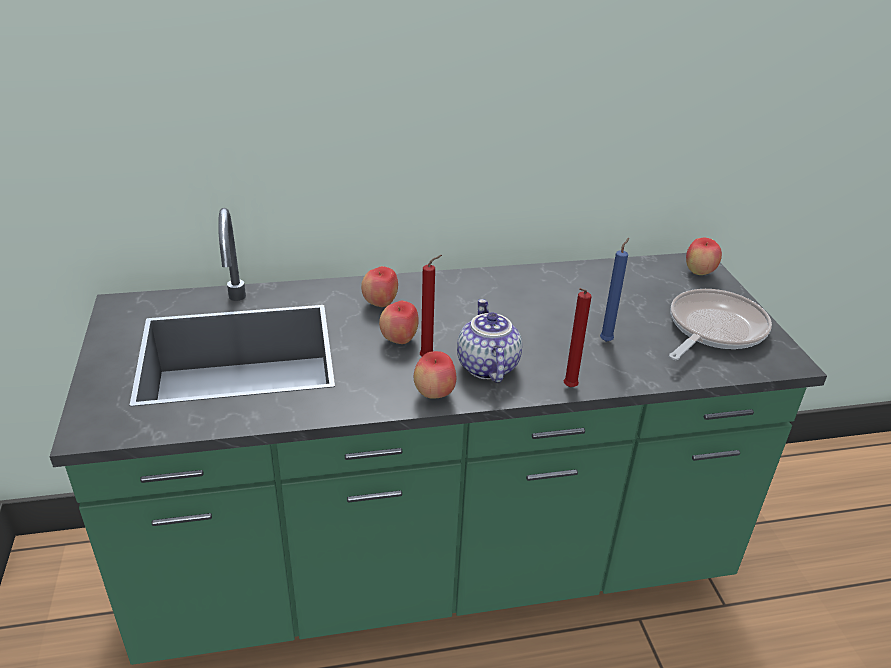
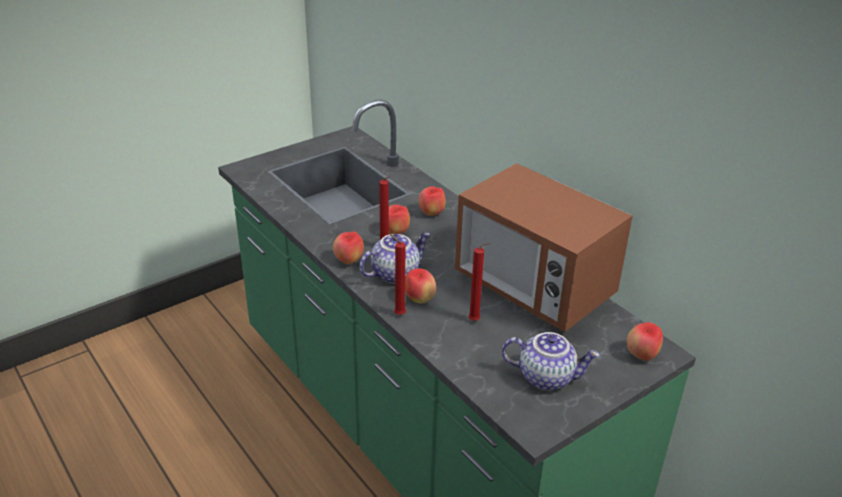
camera: 65 degrees right, 0 degrees up
blue candle [600,238,629,342] -> red candle [469,243,490,321]
frying pan [669,289,772,360] -> teapot [502,332,600,391]
none -> apple [405,268,436,304]
none -> microwave [455,163,633,332]

